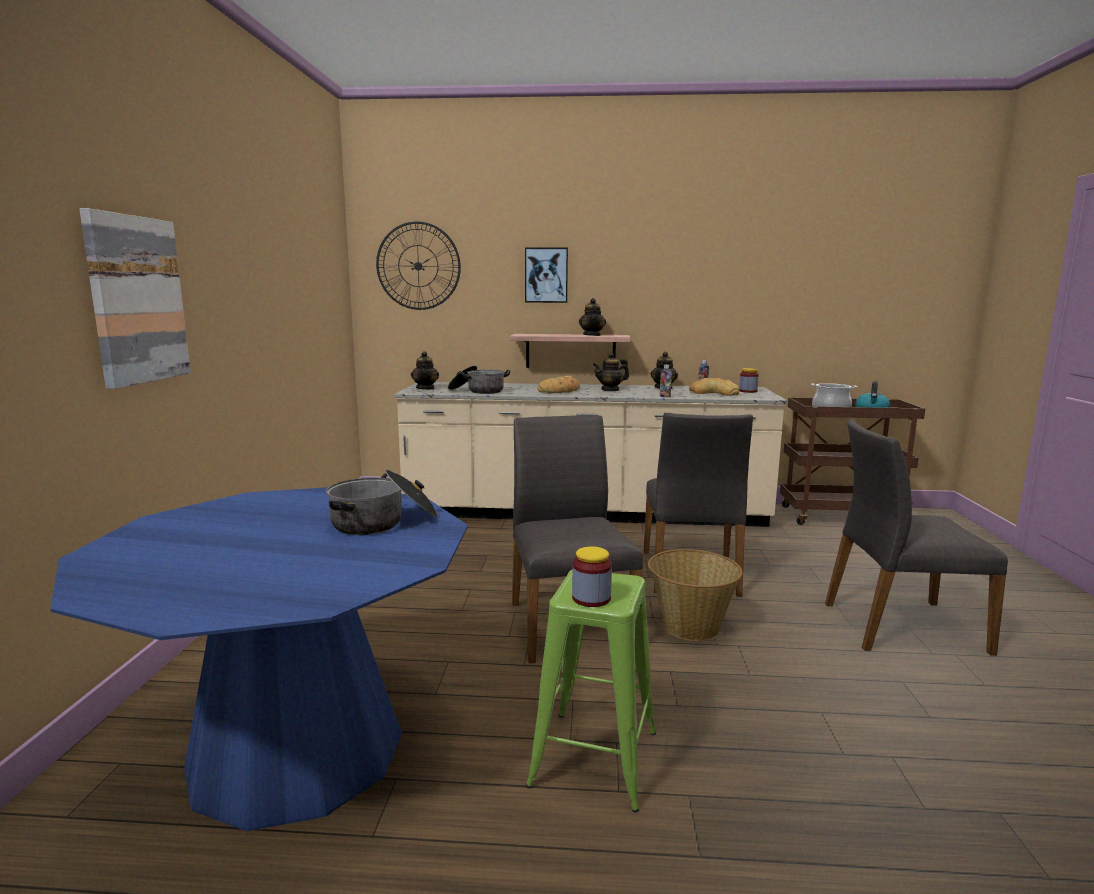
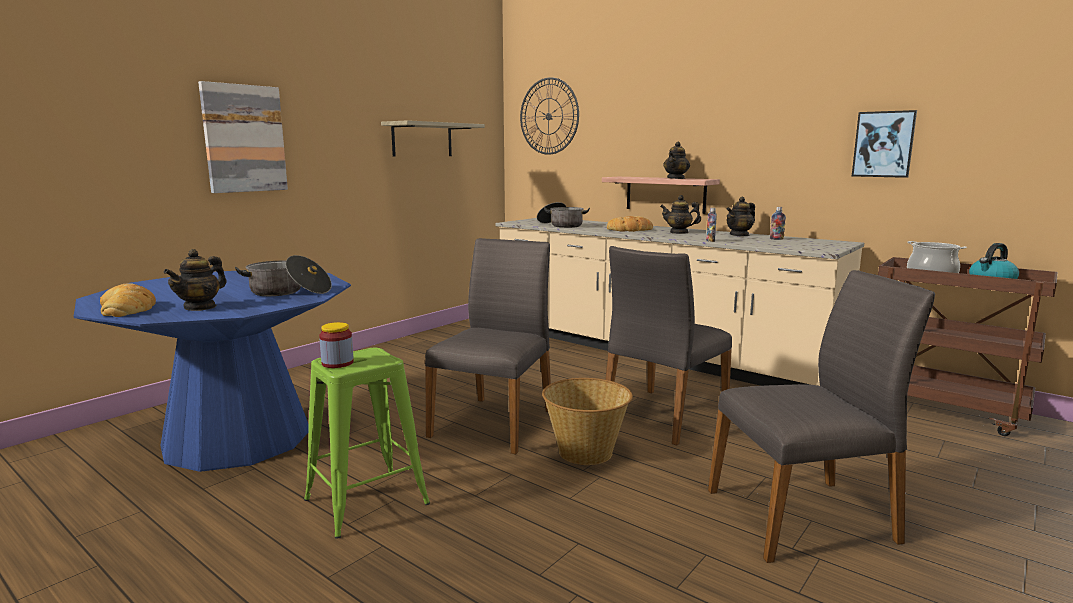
camera: 35 degrees right, 0 degrees up
teapot [411,351,439,390] -> teapot moved to [164,249,227,311]
picture [525,247,568,303] -> picture moved to [852,110,917,178]
bread [689,378,740,396] -> bread moved to [100,283,156,317]
jar [739,368,759,393] -> none
grey chair [825,420,1008,656] -> grey chair turned 135 degrees clockwise [708,270,935,563]
none -> shelf [381,120,485,157]

